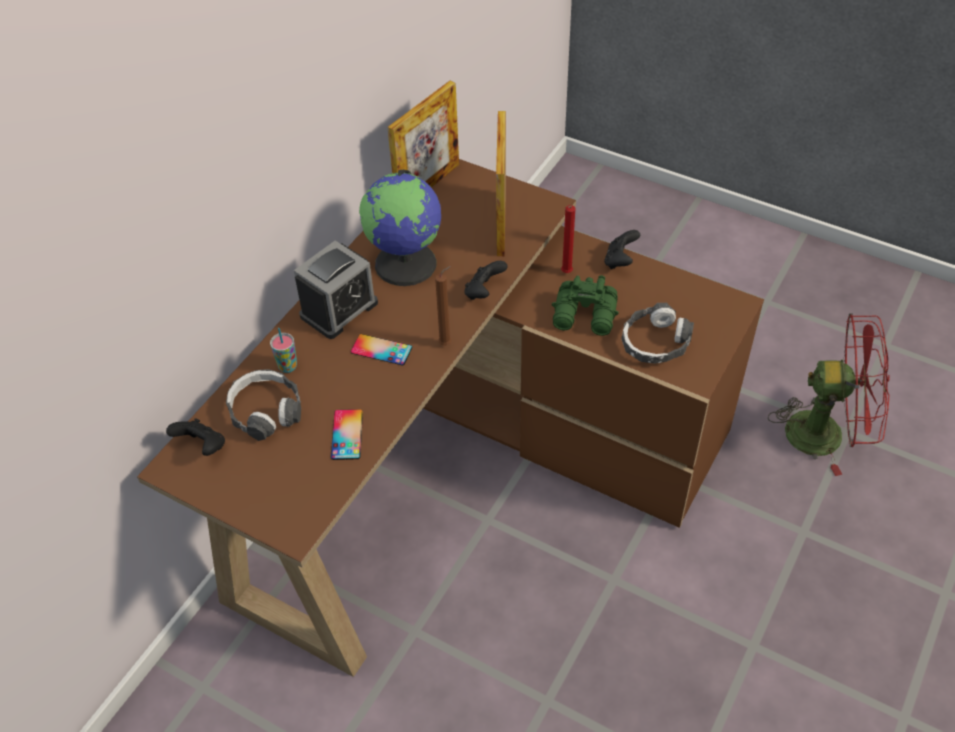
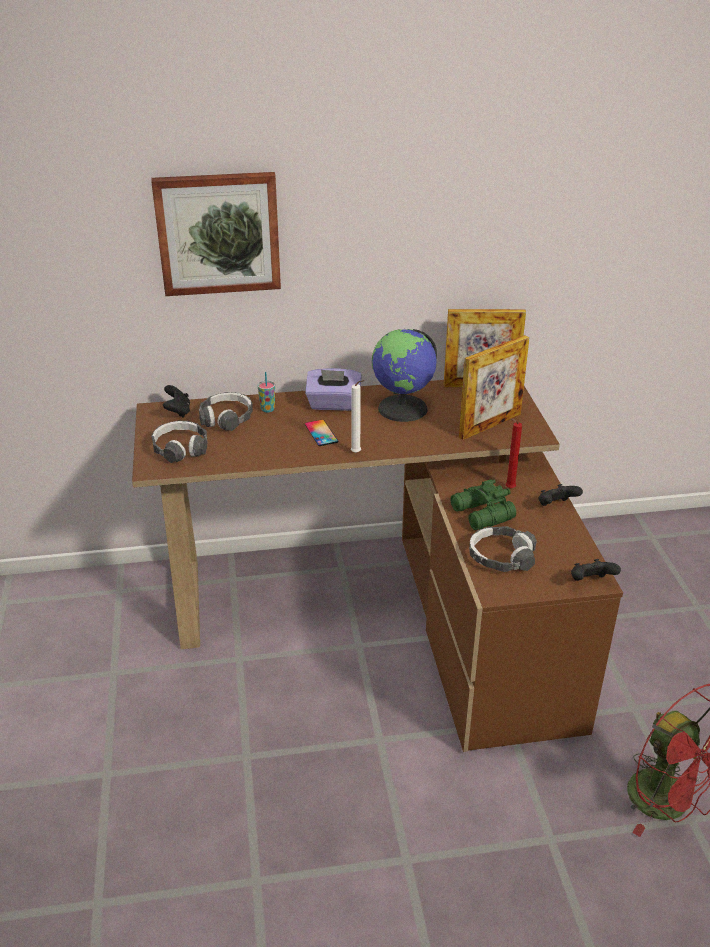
camera: 50 degrees right, 15 degrees down
alarm clock [294,241,378,339] -> purple tissue box [305,368,362,411]
phone [331,409,363,460] -> none
brown candle [435,266,451,346] -> white candle [351,380,365,453]
black game controller [464,261,508,300] -> black game controller moved to [571,559,621,581]
none -> picture [151,172,281,296]
none -> headphones [151,421,208,463]

